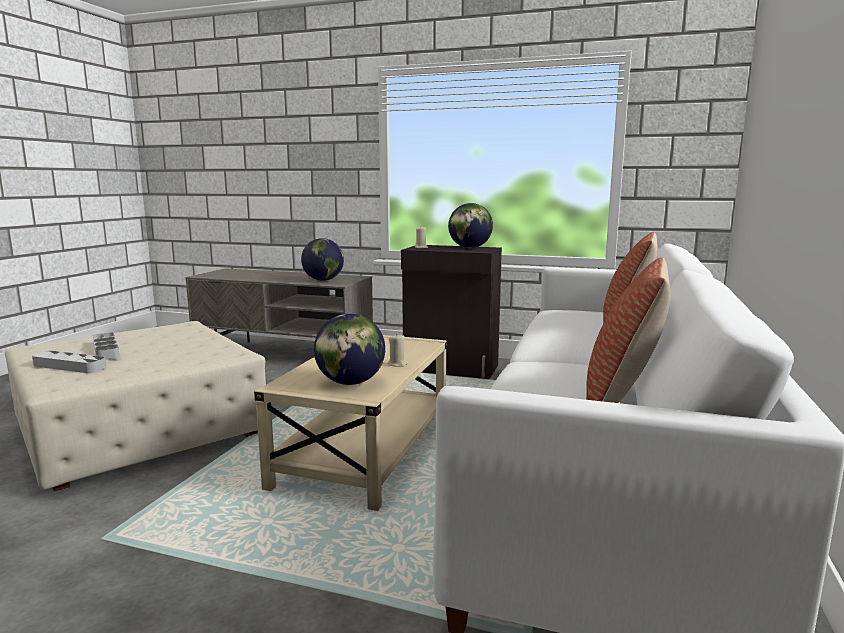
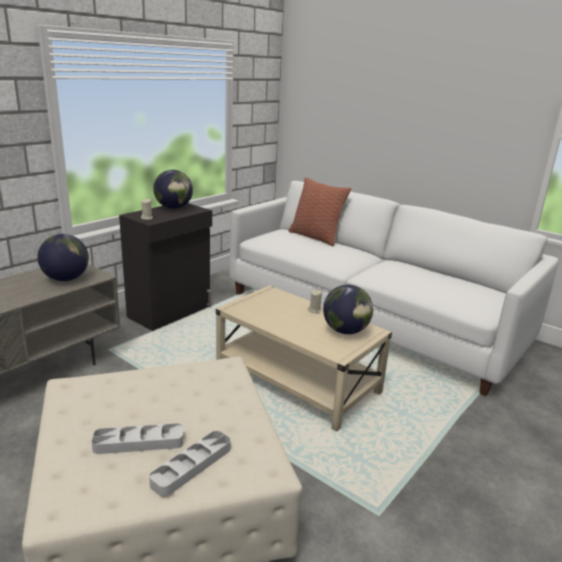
camera: 70 degrees left, 10 degrees up
pillow [586,257,671,403] -> none

